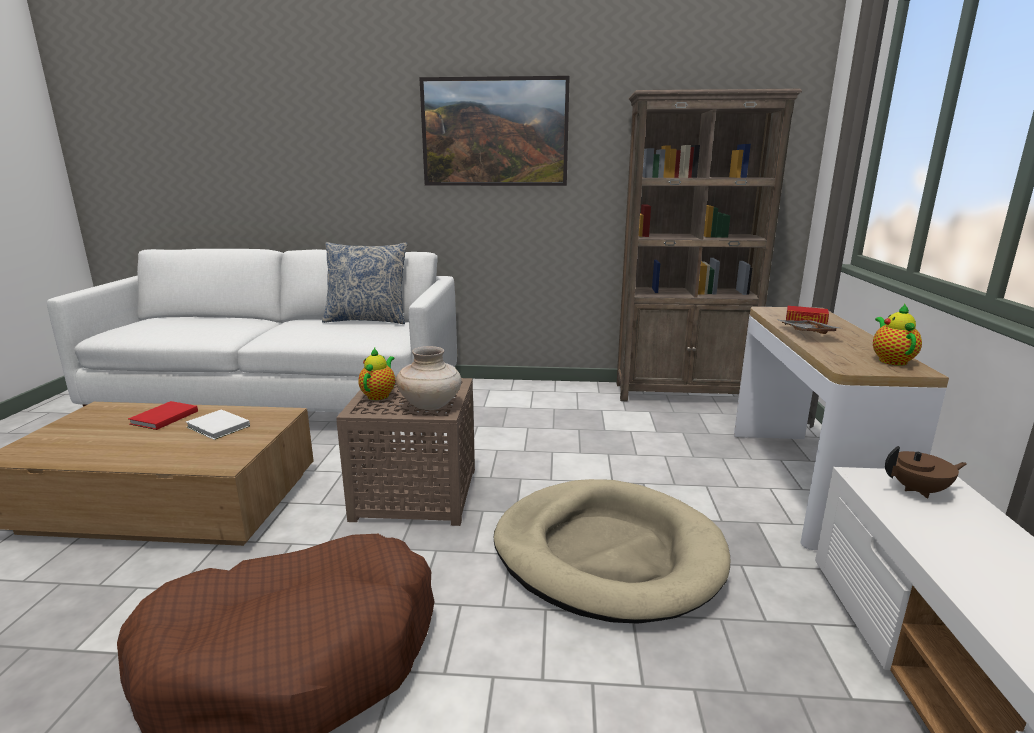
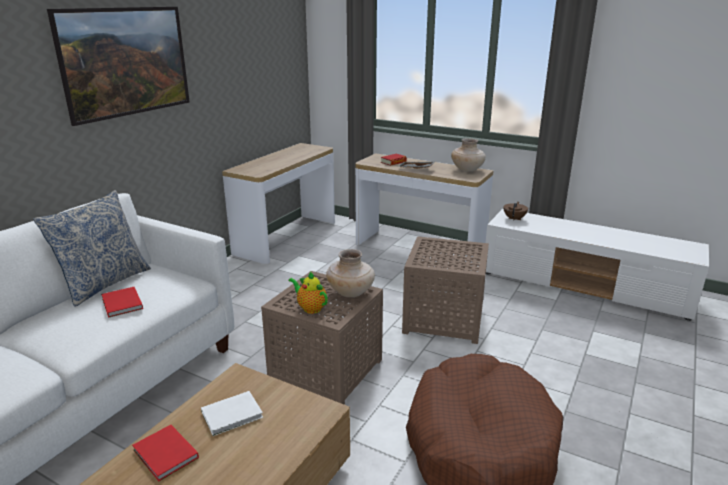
camera: 65 degrees left, 5 degrees up
beige dog bed [494,479,730,624] -> brown side table [402,236,489,344]
brown bookcase [617,89,802,401] -> console table [222,143,335,264]
teapot [873,304,922,366] -> beige vase [451,138,486,172]
none -> red book [101,287,143,318]

